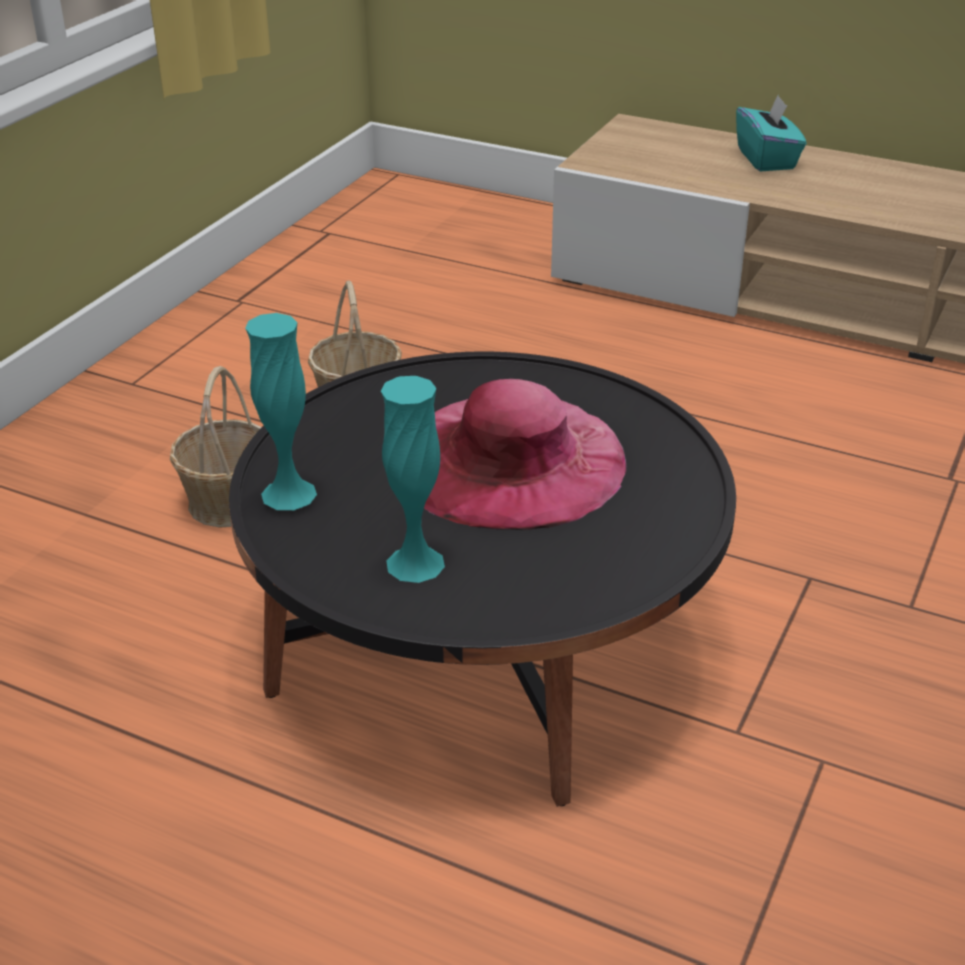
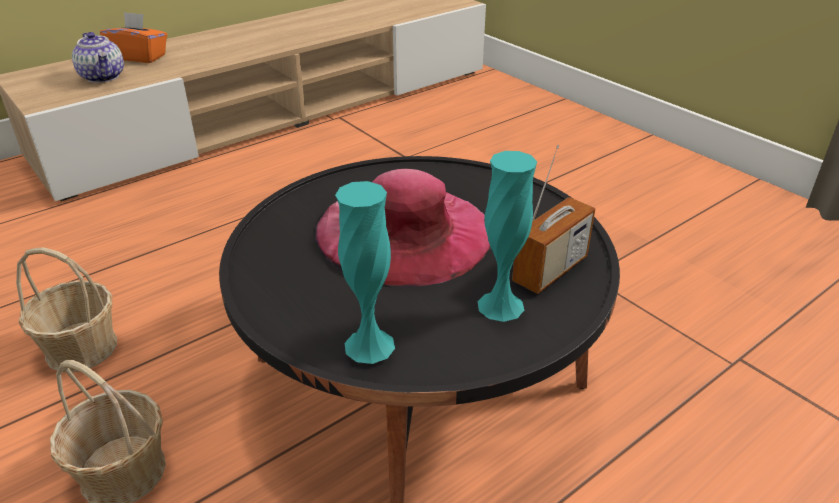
camera: 65 degrees left, 0 degrees up
turquoise tissue box [736,95,807,171] -> orange tissue box [100,12,168,63]
none -> teapot [72,32,124,83]
none -> radio [512,145,596,294]

